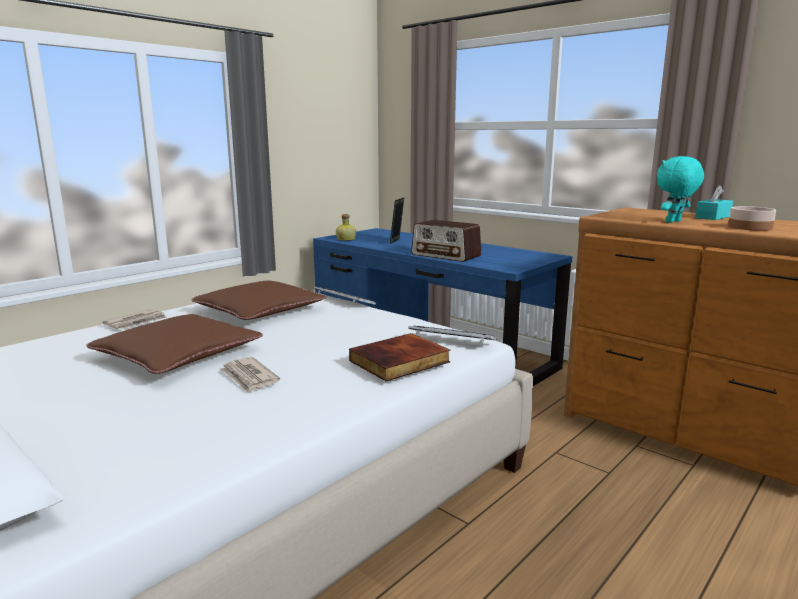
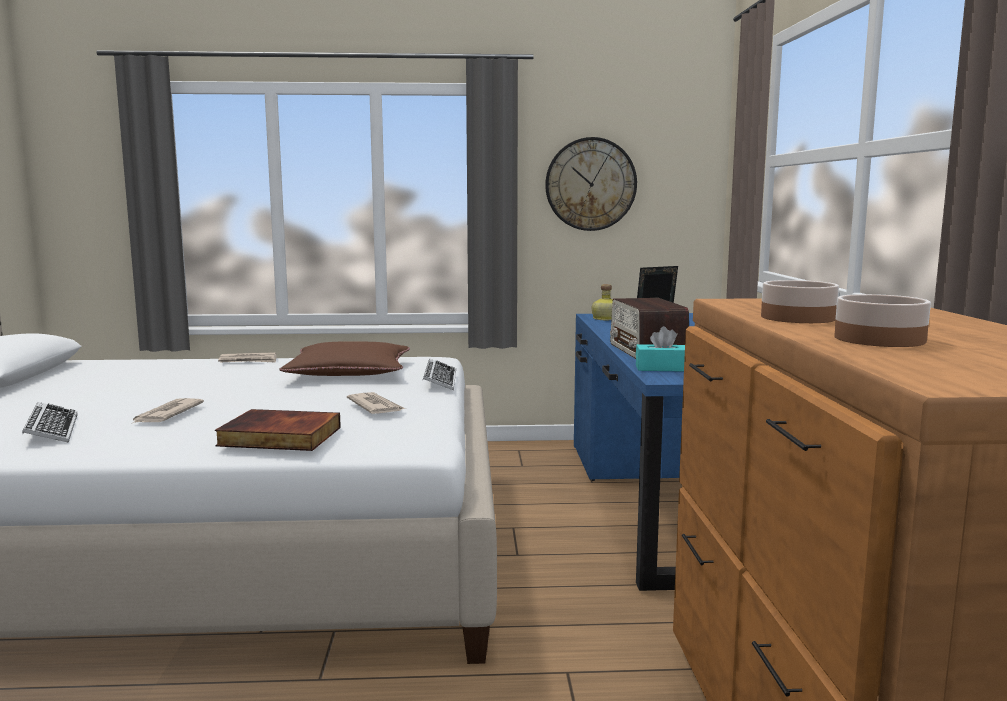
camera: 45 degrees right, 5 degrees down
brown pillow [86,314,263,374] -> none
keyboard [408,326,496,341] -> keyboard moved to [22,402,78,443]
turquoise plush toy [657,156,704,223] -> bowl [761,280,839,323]
turquoise tissue box [695,185,733,220] -> turquoise tissue box moved to [636,326,685,372]
none -> newspaper [347,392,406,414]
none -> wall clock [545,137,637,231]

